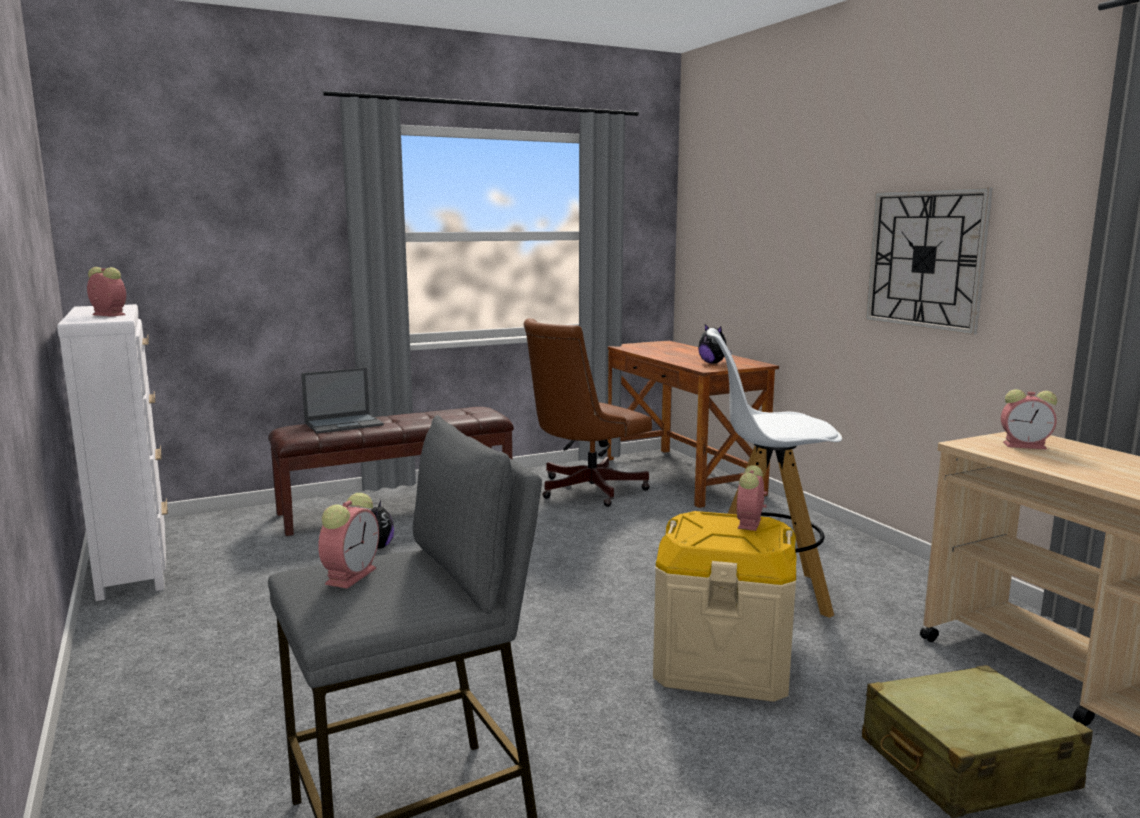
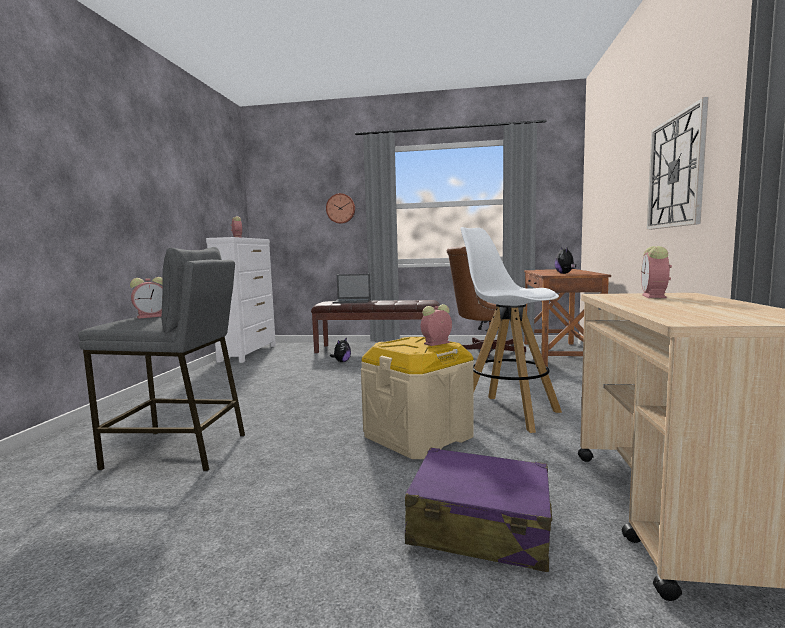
camera: 35 degrees right, 5 degrees down
beige suitcase [862,665,1093,818] -> purple suitcase [405,447,552,572]
alarm clock [1001,389,1057,449] -> alarm clock turned 60 degrees clockwise [641,246,672,298]
none -> wall clock [326,193,355,224]

